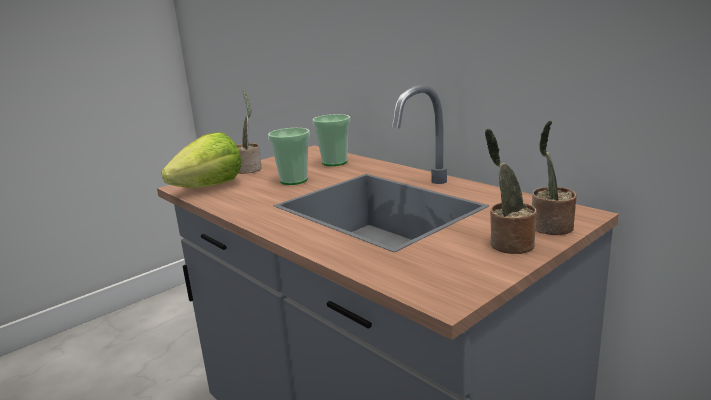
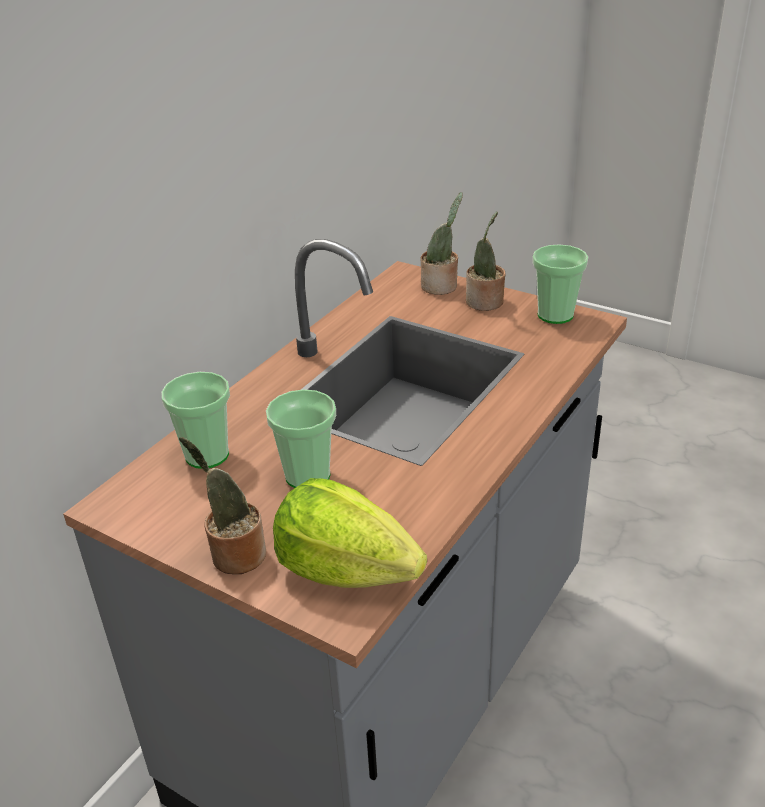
camera: 105 degrees left, 15 degrees up
none -> cup [532,244,588,324]

